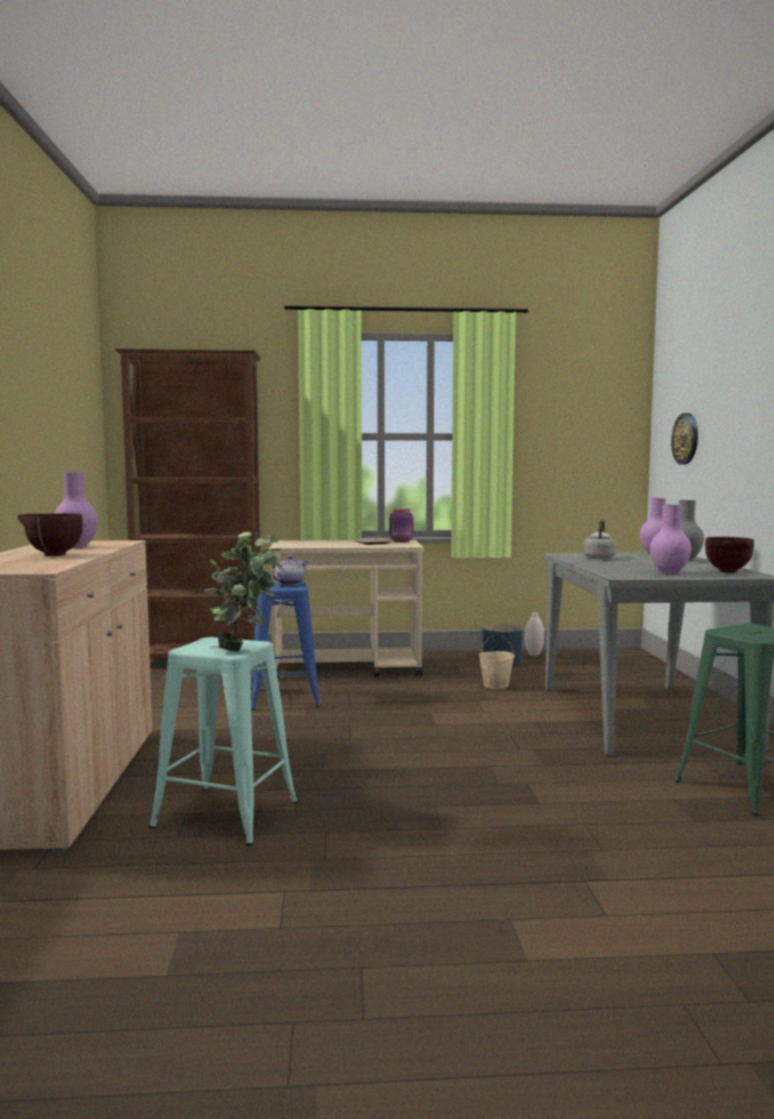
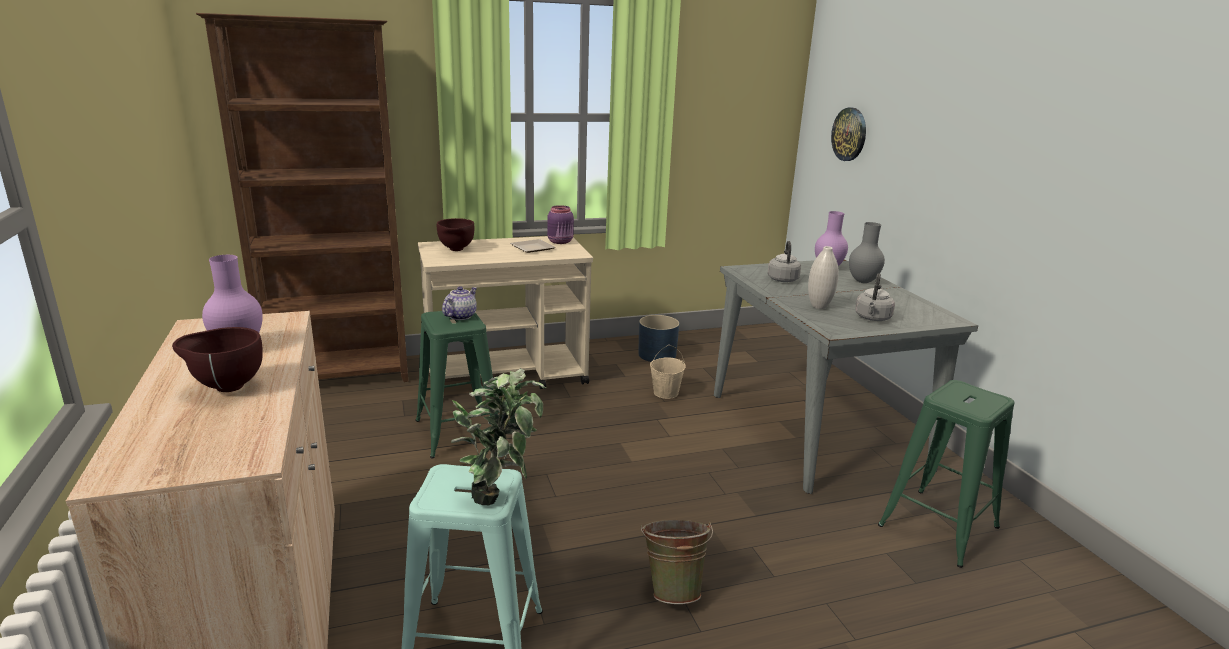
camera: 15 degrees left, 15 degrees up
blue stool [251,581,321,711] -> green stool [415,311,498,459]
white vase [525,612,544,656] -> white vase moved to [808,246,839,309]
purple vase [650,504,691,574] -> grey kettle [855,273,895,321]
brown bowl [705,537,754,573] -> brown bowl moved to [437,218,475,251]
none -> green bucket [641,520,713,604]

